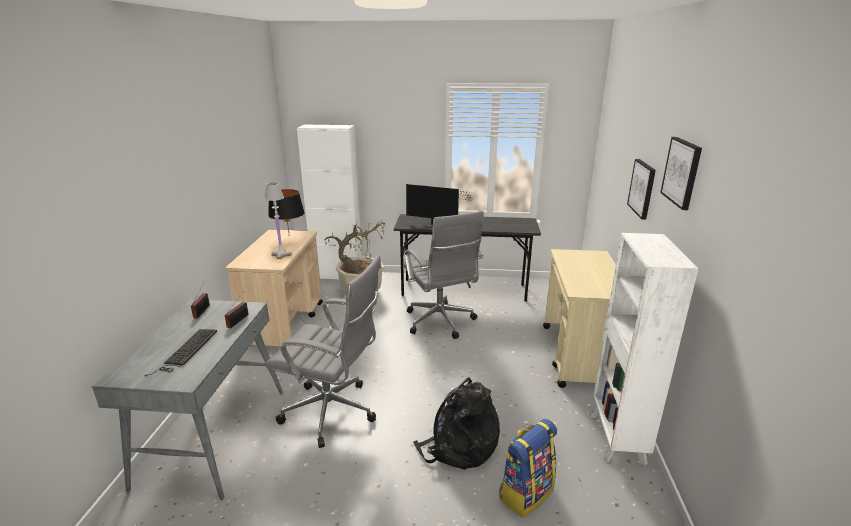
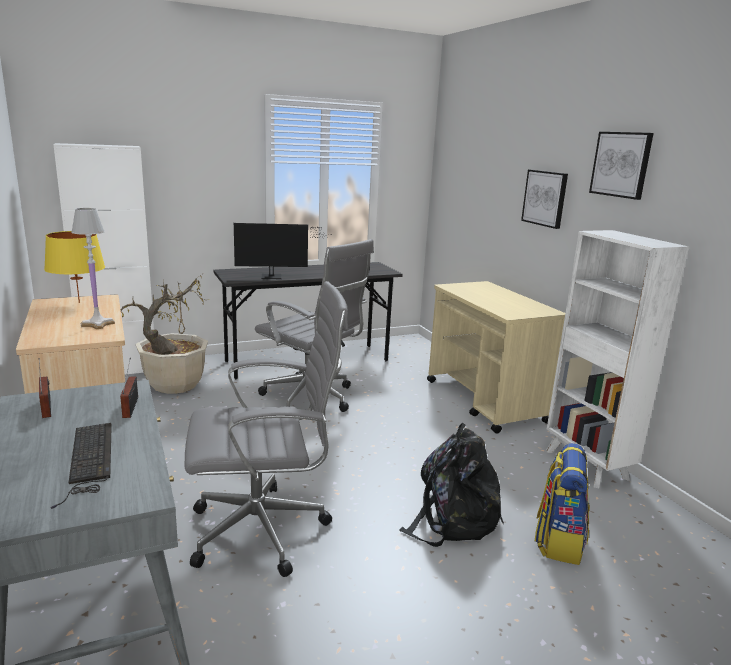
camera: 30 degrees left, 5 degrees down
black table lamp [268,189,305,232] -> yellow table lamp [44,231,105,303]

